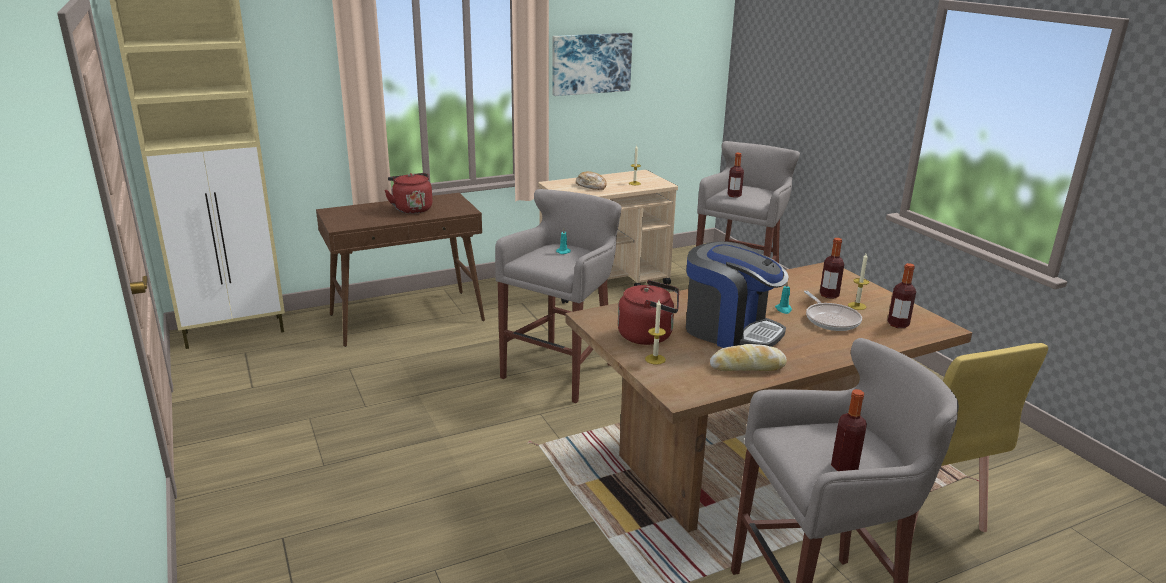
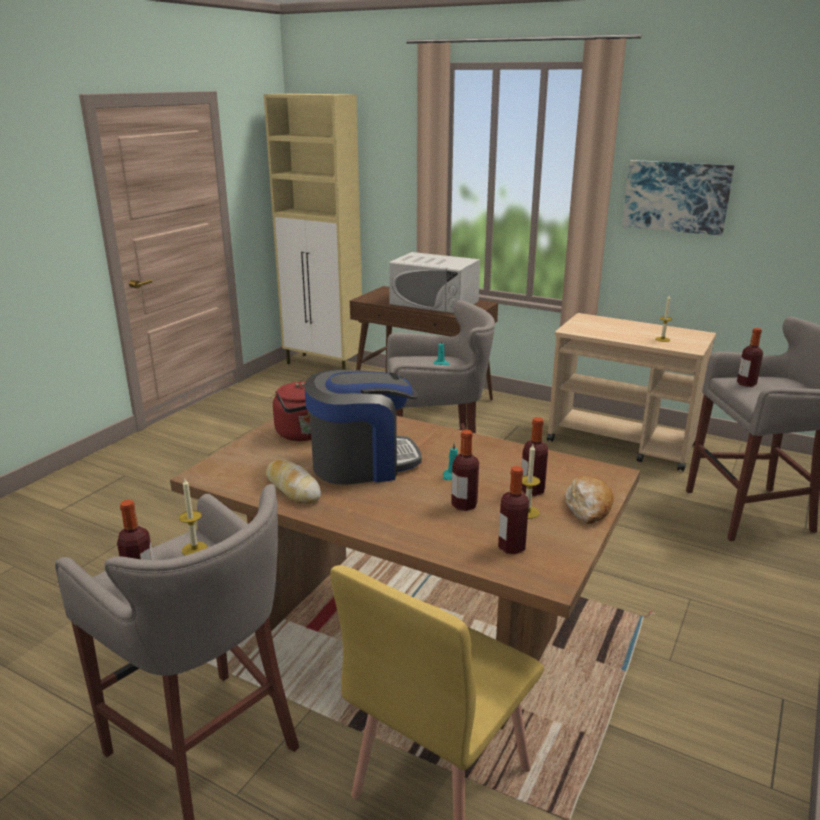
camera: 55 degrees right, 0 degrees up
red kettle [385,173,433,214] -> white microwave [389,252,480,313]
bread [576,171,607,190] -> bread moved to [566,476,614,524]
candle [645,300,666,365] -> candle moved to [179,477,208,555]
coffee machine [686,241,789,348] -> coffee machine turned 105 degrees counterclockwise [304,369,422,485]
frying pan [804,291,862,331] -> bottle [451,430,479,511]

